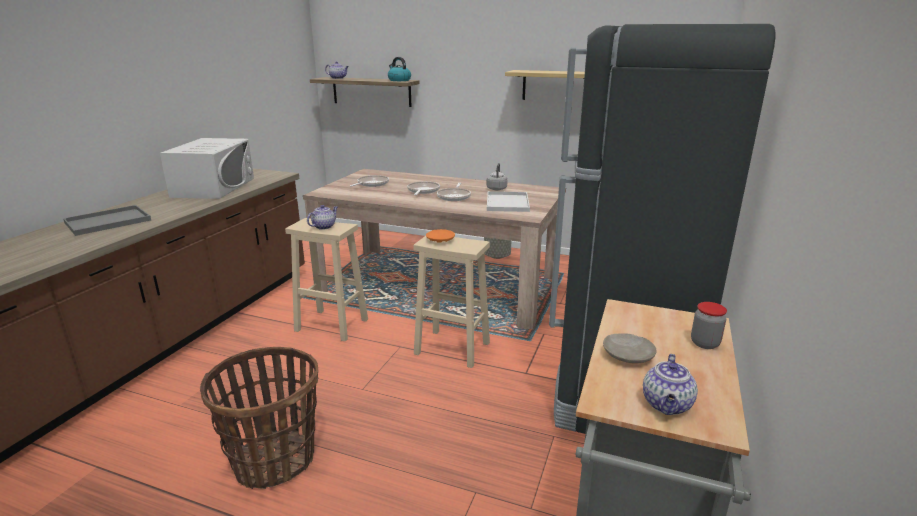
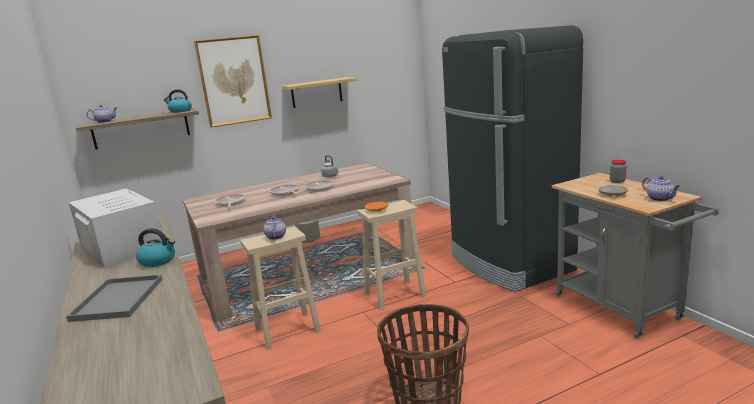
camera: 45 degrees left, 5 degrees down
white tray [487,191,530,212] -> none
none -> kettle [136,228,175,267]
none -> picture [194,35,272,128]

